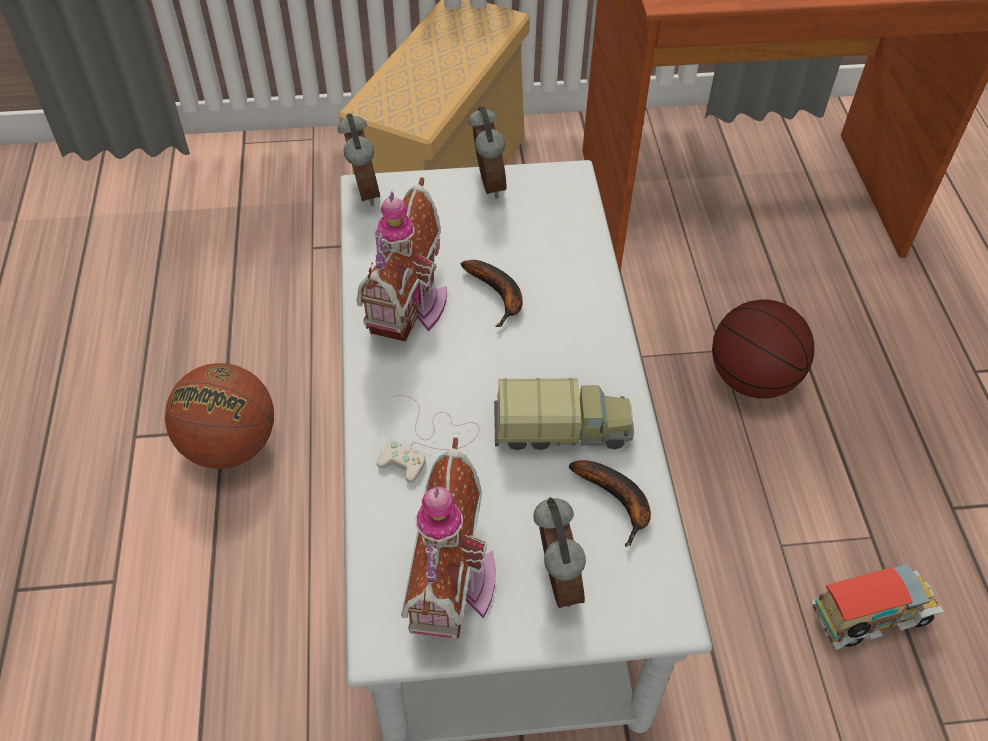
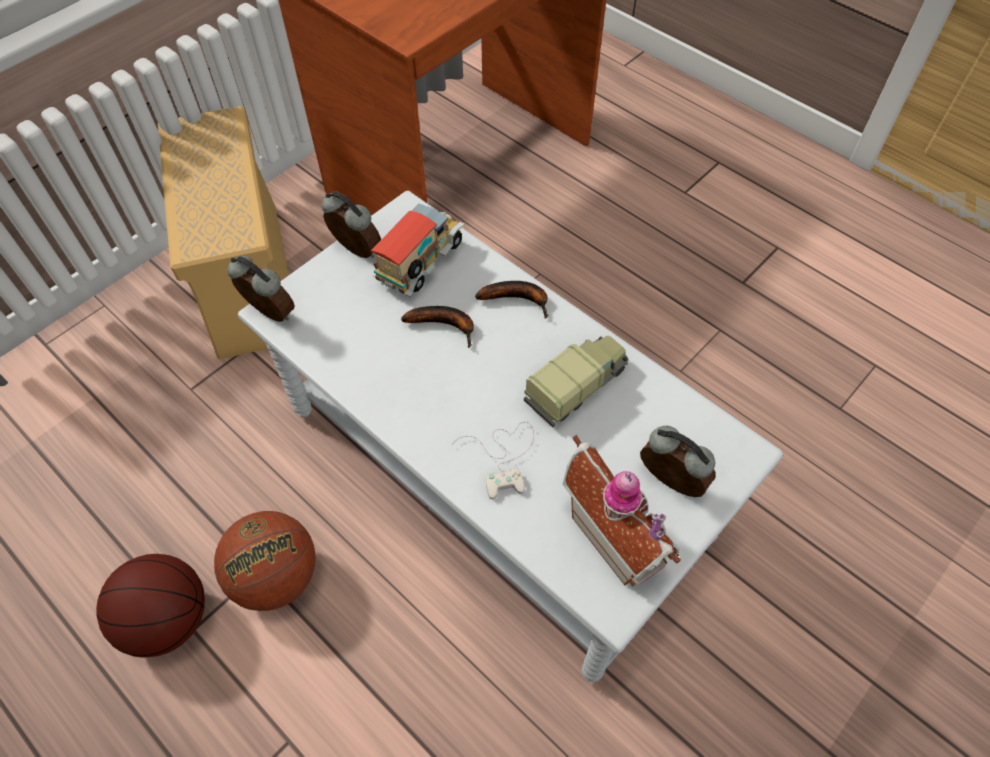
camera: 40 degrees left, 5 degrees up
toy house [356,177,447,342] -> none
banana [569,460,651,547] -> banana moved to [475,281,548,319]
basketball [712,299,814,399] -> basketball moved to [96,554,205,658]
toy truck [811,564,944,650] -> toy truck moved to [371,203,464,296]

